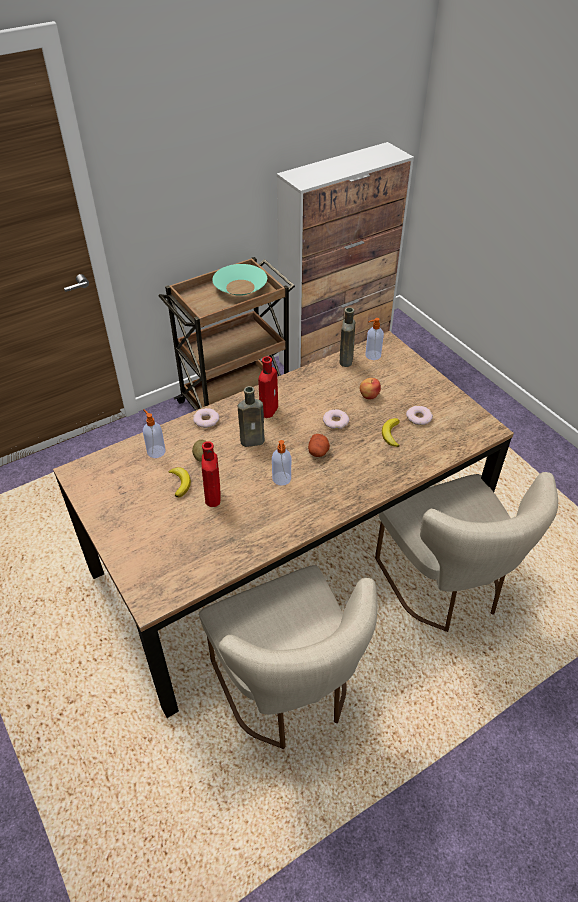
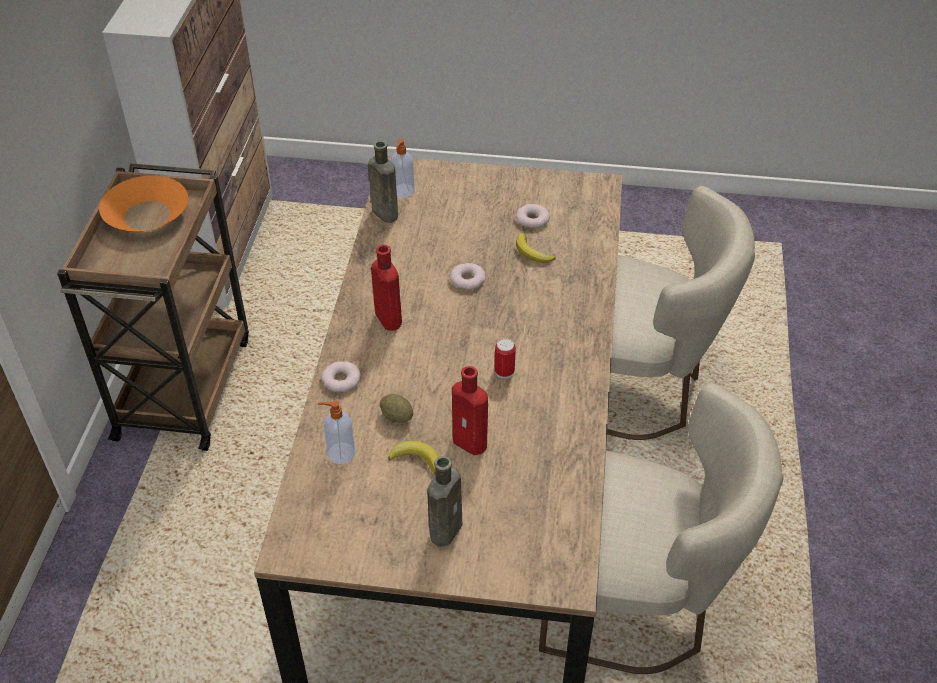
camera: 50 degrees left, 0 degrees up
turquoise bowl [212,264,267,296] -> orange bowl [99,176,188,231]
brown bottle [238,386,265,447] -> brown bottle moved to [427,456,462,547]
soap dispenser [272,440,291,486] -> can [495,338,516,379]
potato [308,434,330,457] -> none
apple [360,378,381,399] -> none

